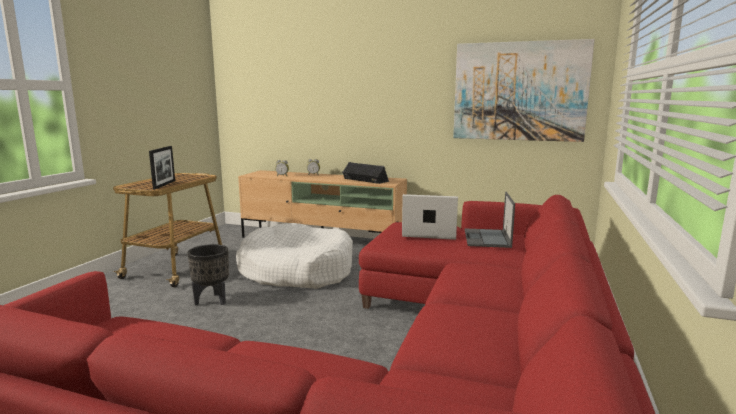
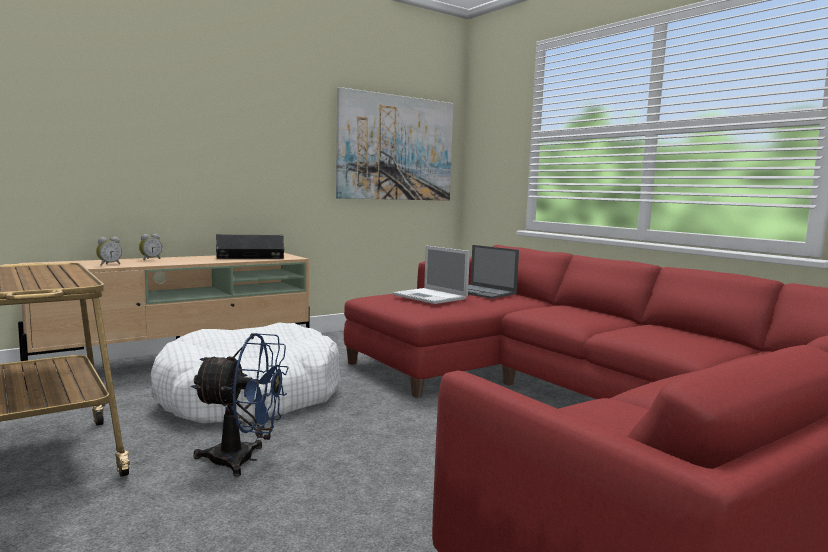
camera: 55 degrees left, 5 degrees down
picture frame [149,146,175,189] -> none
black planter [187,244,229,305] -> blue fan [191,333,289,477]
laptop [402,194,458,240] -> laptop turned 90 degrees counterclockwise [392,246,470,304]

